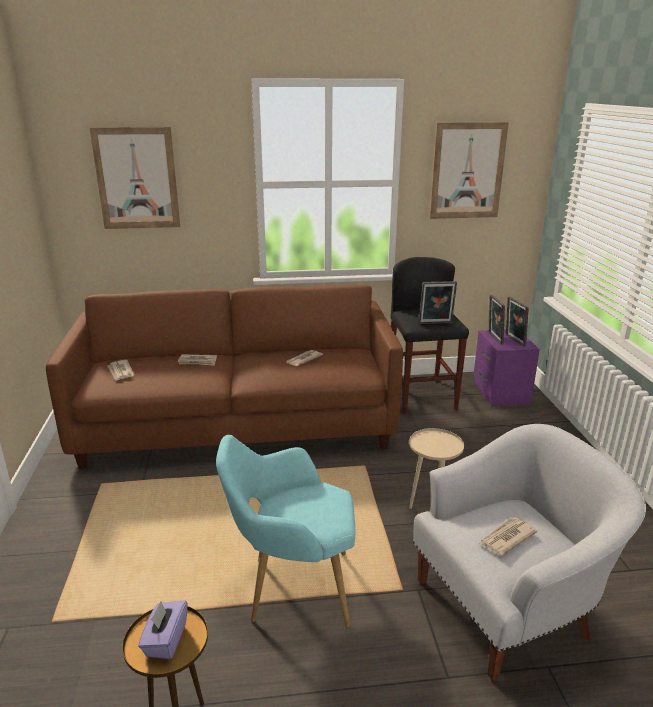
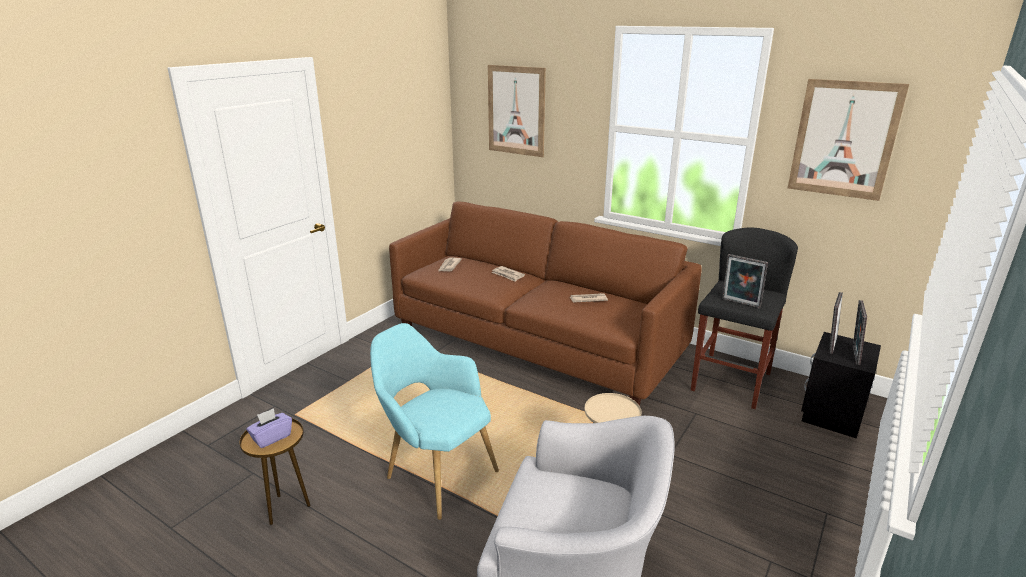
camera: 40 degrees right, 0 degrees up
purple nightstand [473,330,540,406] -> black nightstand [801,332,881,438]
newspaper [479,518,538,555] -> none

